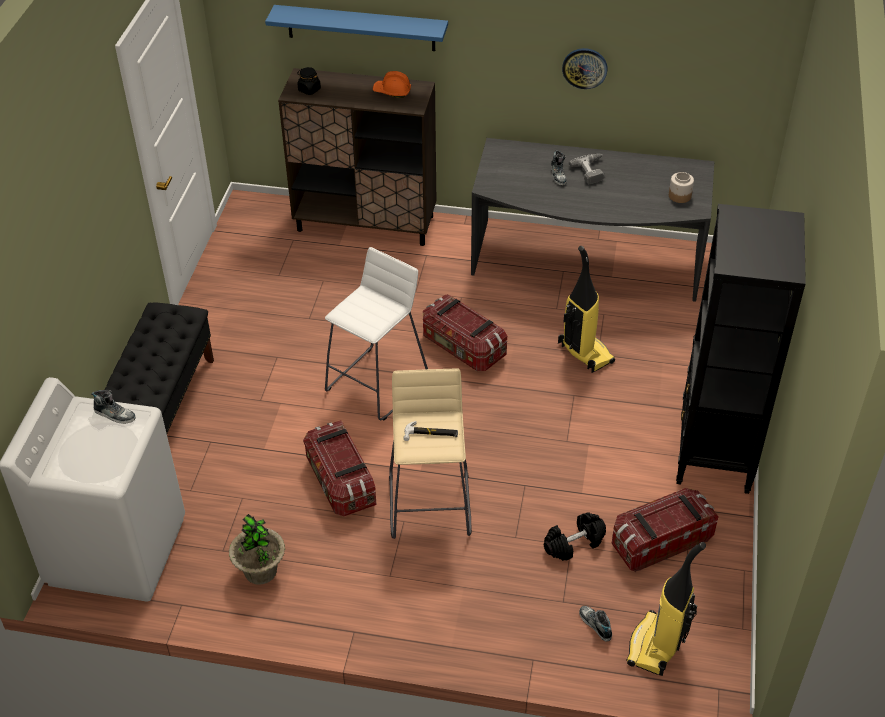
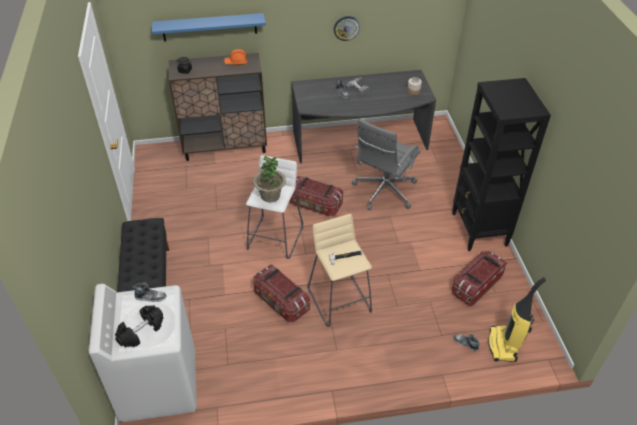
camera: 20 degrees left, 0 degrees up
potted plant [229,514,285,585] -> potted plant moved to [253,156,286,202]
black dumbbell [544,513,606,561] -> black dumbbell moved to [115,305,163,347]
vacuum cleaner [558,246,615,373] -> grey office chair [352,119,421,210]

